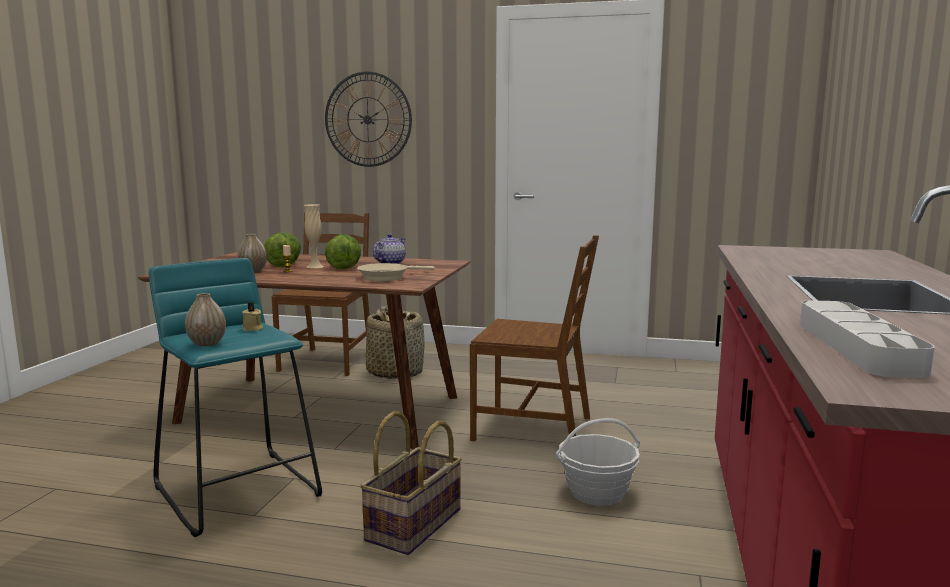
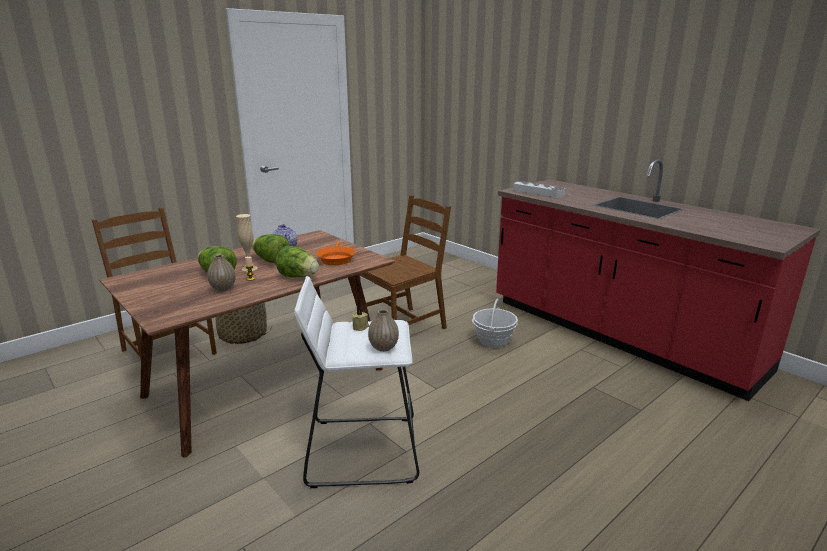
camera: 55 degrees left, 10 degrees up
turquoise stool [149,258,322,537] -> white stool [294,276,419,488]
wall clock [325,72,412,167] -> none
beige frying pan [357,263,435,281] -> orange frying pan [316,241,356,265]
basket [360,411,462,555] -> none
grey tray [800,300,935,378] -> grey tray moved to [513,181,565,198]
none -> lettuce [276,246,319,277]

